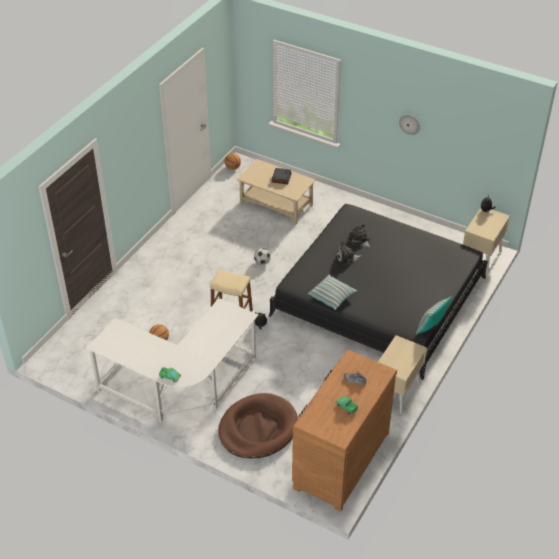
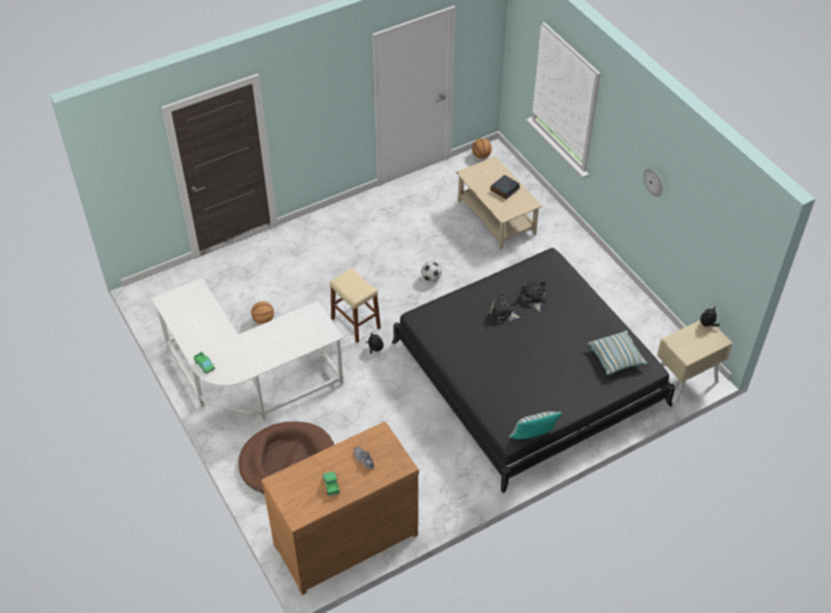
camera: 30 degrees right, 5 degrees up
pillow [308,275,357,310] -> pillow moved to [588,331,647,375]
beige nightstand [378,335,427,414] -> none

